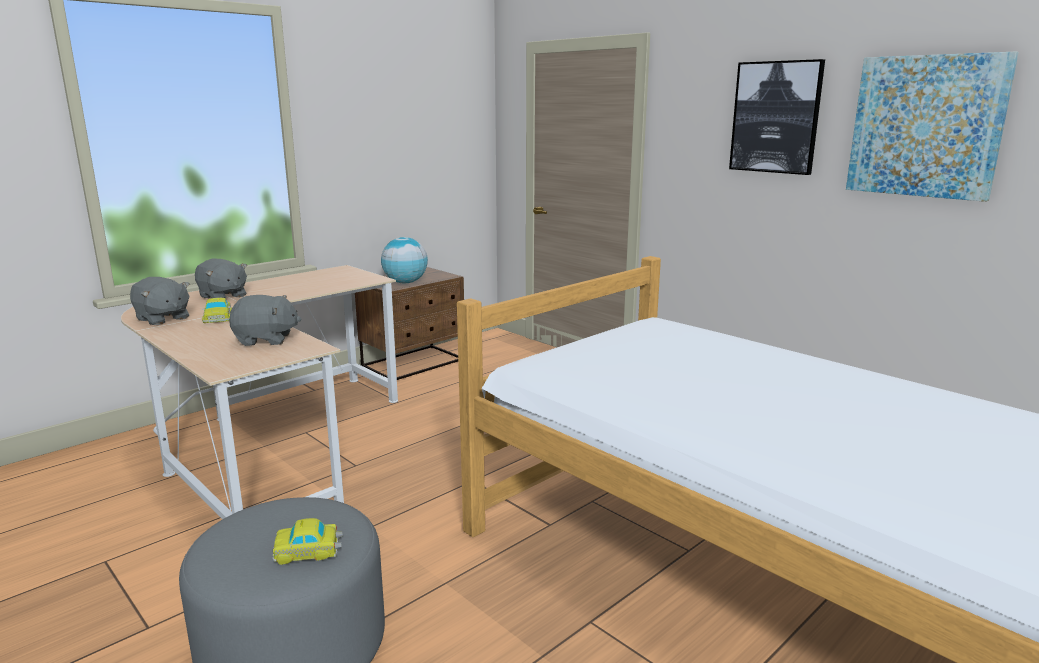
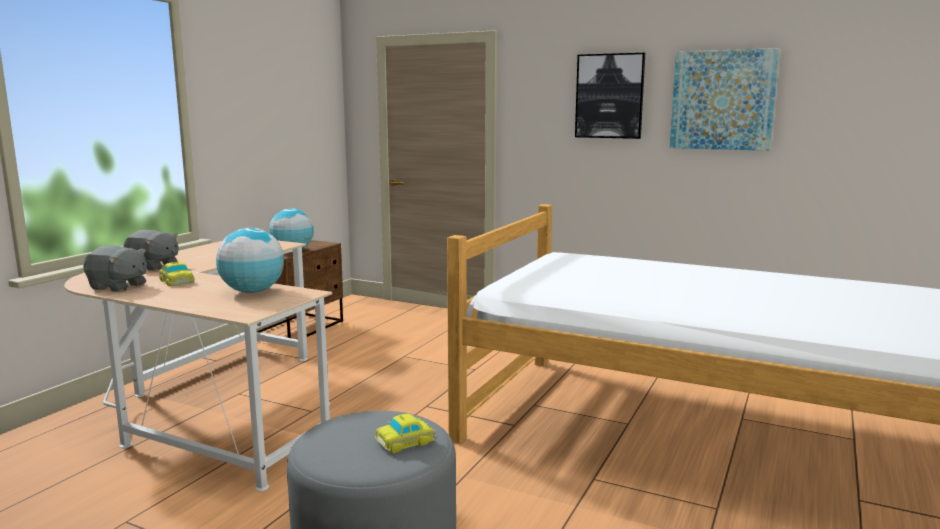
camera: 20 degrees left, 5 degrees down
grey plush toy [229,295,301,346] -> globe [216,228,284,293]

